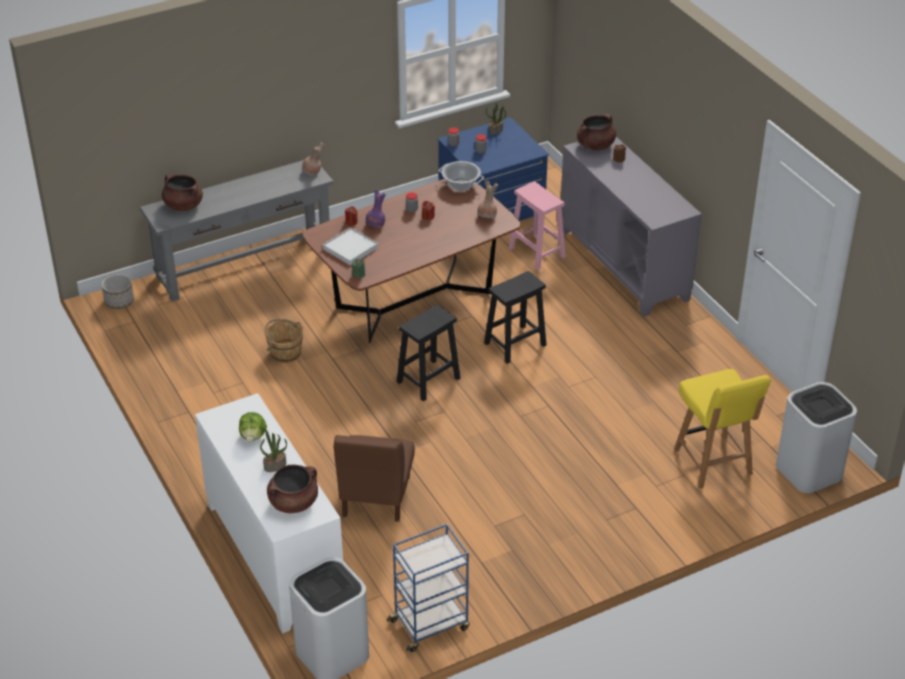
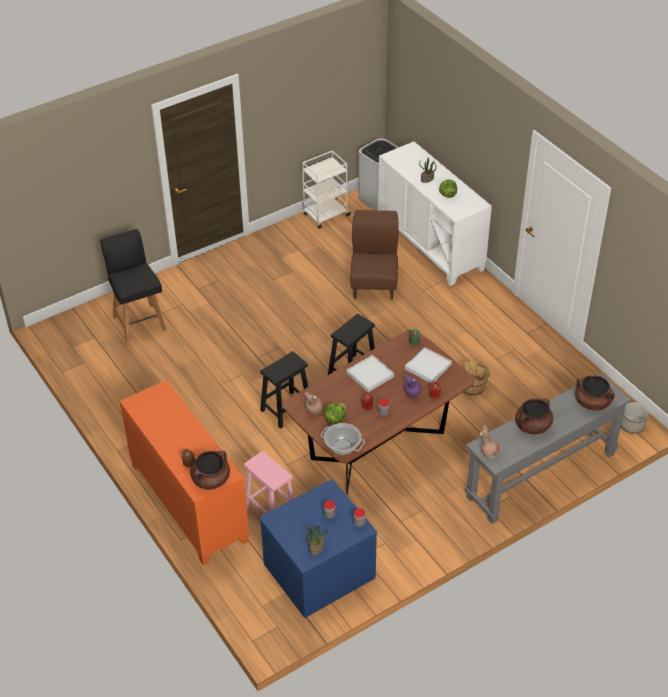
camera: 175 degrees right, 5 degrees up
brown cooking pot [267,465,318,513] -> brown cooking pot moved to [515,398,553,434]
blue cart [387,524,470,652] -> white cart [302,151,352,229]
grey cabinet [561,137,702,317] -> orange cabinet [120,380,249,565]
yellow chair [674,369,771,489] -> black chair [100,229,167,343]
white trash can [776,382,857,493] -> none
none -> lettuce [324,403,346,424]
none -> white tray [346,354,394,392]

